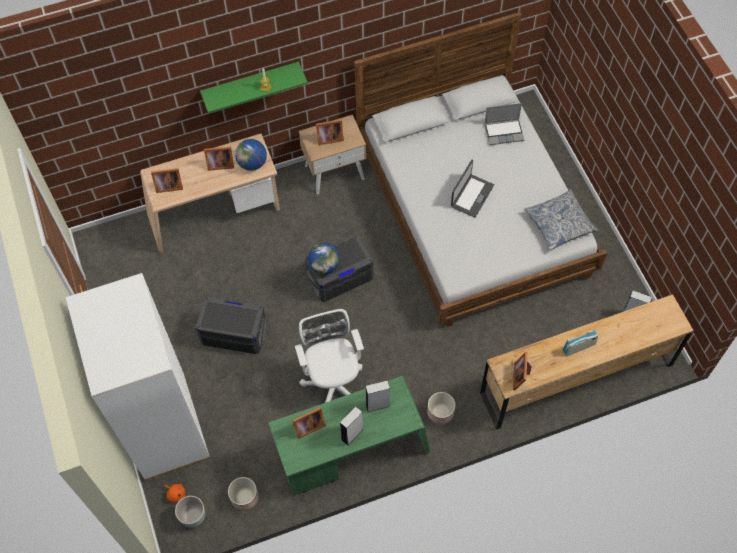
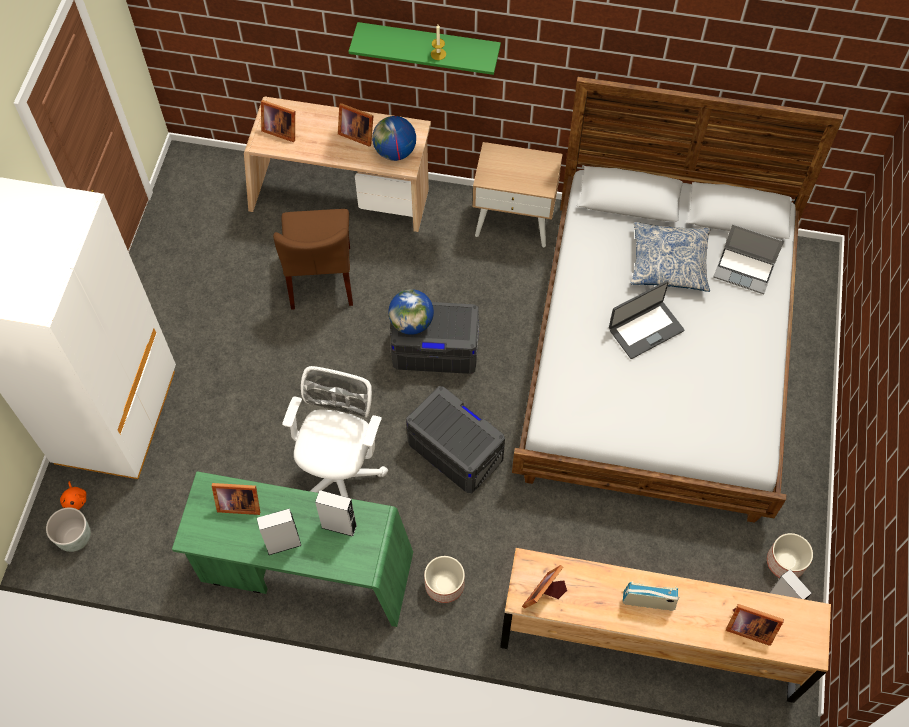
camera: 30 degrees right, 0 degrees up
grey storage box [196,296,267,354] -> grey storage box moved to [406,386,505,494]
planter [228,477,259,511] -> planter moved to [767,533,813,578]
picture frame [316,120,344,145] -> picture frame moved to [726,604,784,646]
pillow [524,189,599,250] -> pillow moved to [630,222,711,292]
none -> brown chair [273,209,353,310]

